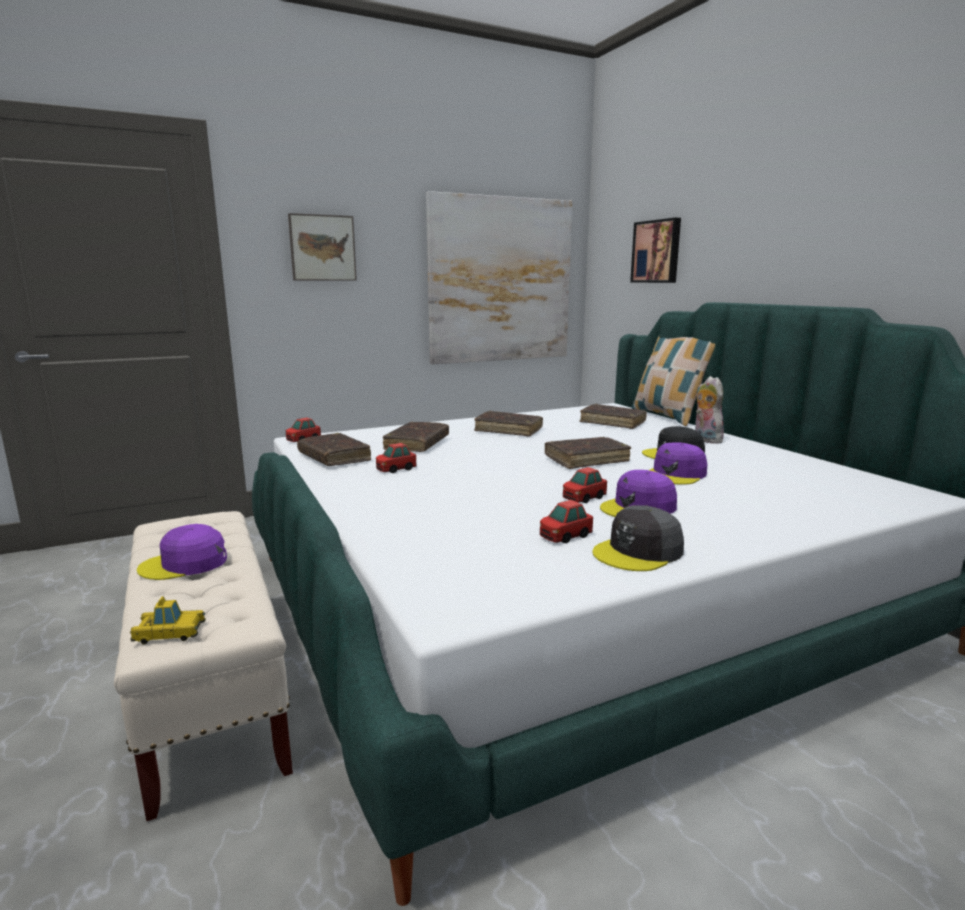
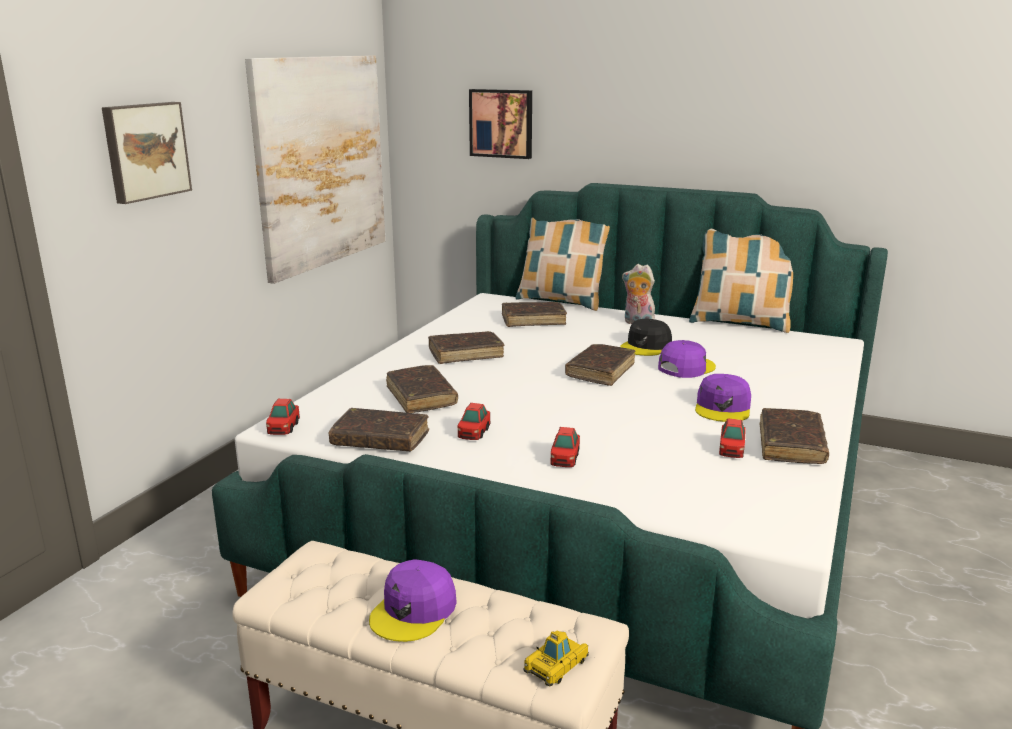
camera: 40 degrees left, 5 degrees up
toy car [563,467,607,503] -> toy car moved to [551,427,580,467]
grey cap [592,505,684,571] -> brown book [759,408,829,464]
purple cap [649,442,707,485] -> purple cap turned 135 degrees counterclockwise [658,340,716,378]
none -> pillow [689,229,793,333]

